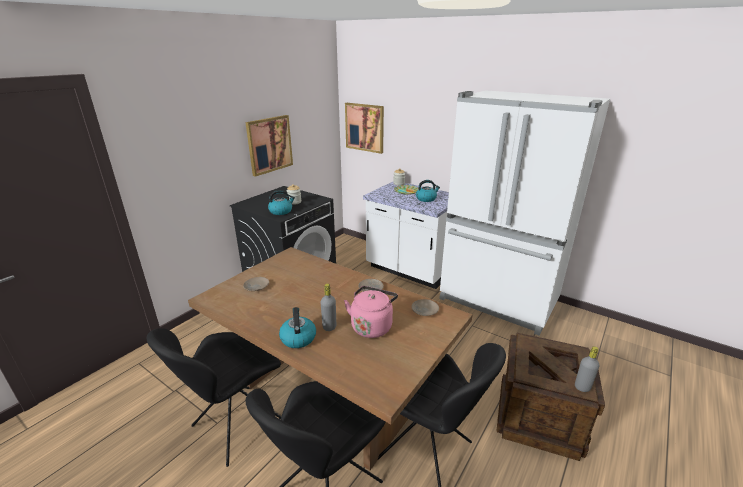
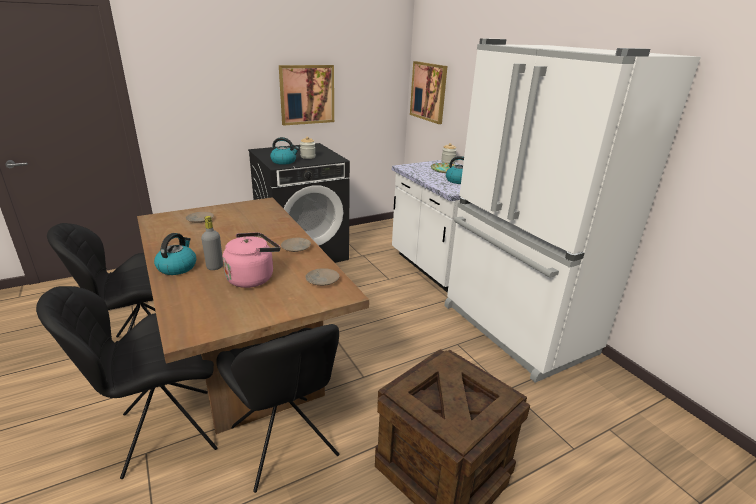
camera: 25 degrees right, 0 degrees up
grey bottle [575,346,599,392] -> none

